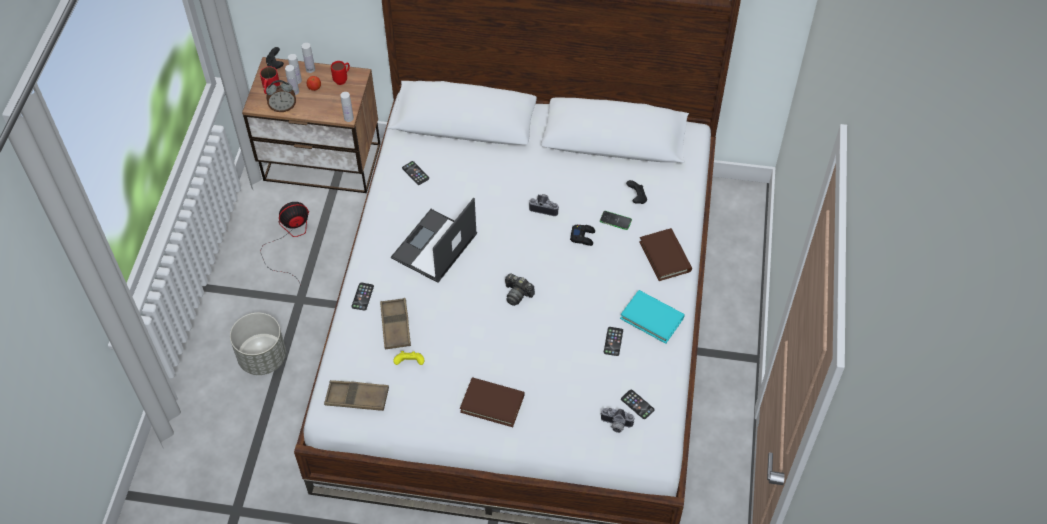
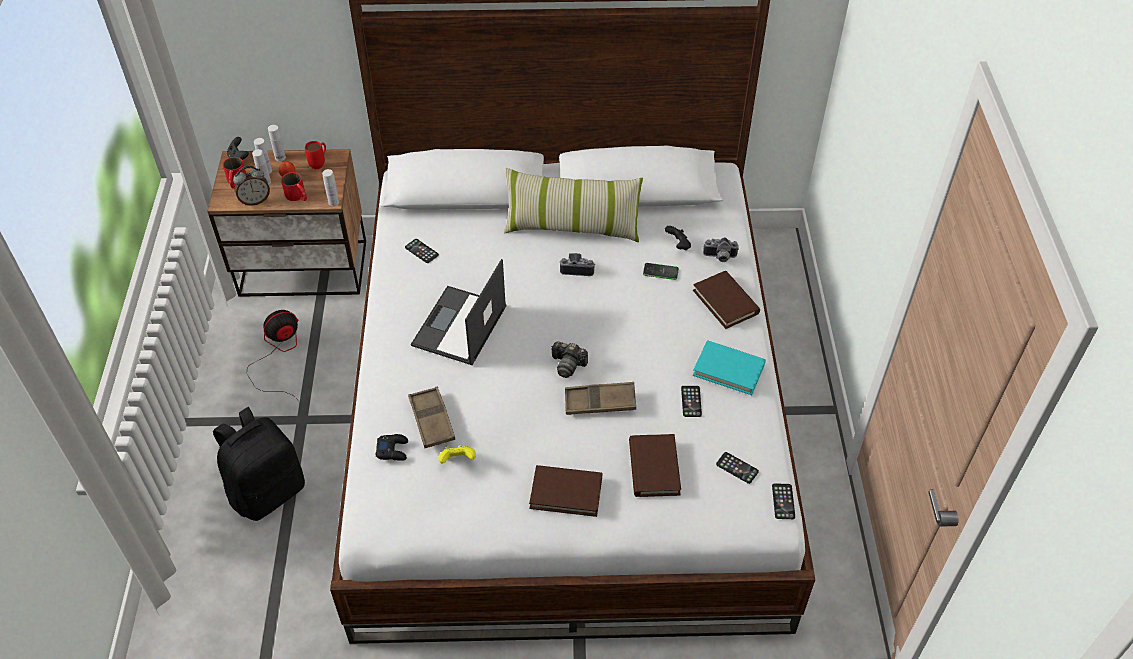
camera: 10 degrees left, 5 degrees down
grey planter [230,313,286,375] -> black backpack [213,407,305,521]
brown tray [324,380,389,411] -> brown tray moved to [565,382,636,415]
phone [351,282,374,311] -> phone moved to [772,483,795,519]
black game controller [570,225,595,246] -> black game controller moved to [376,434,408,461]
camera [600,408,634,433] -> camera moved to [703,237,739,262]
none -> red mug [281,172,307,201]
none -> pillow [504,168,643,242]
none -> brown book [629,434,681,497]

